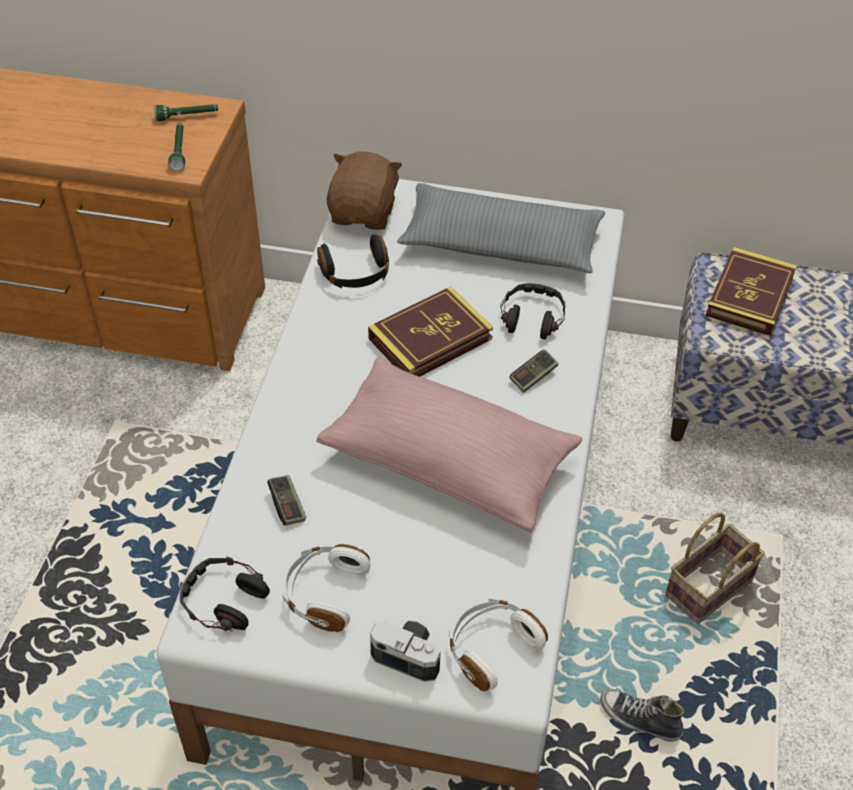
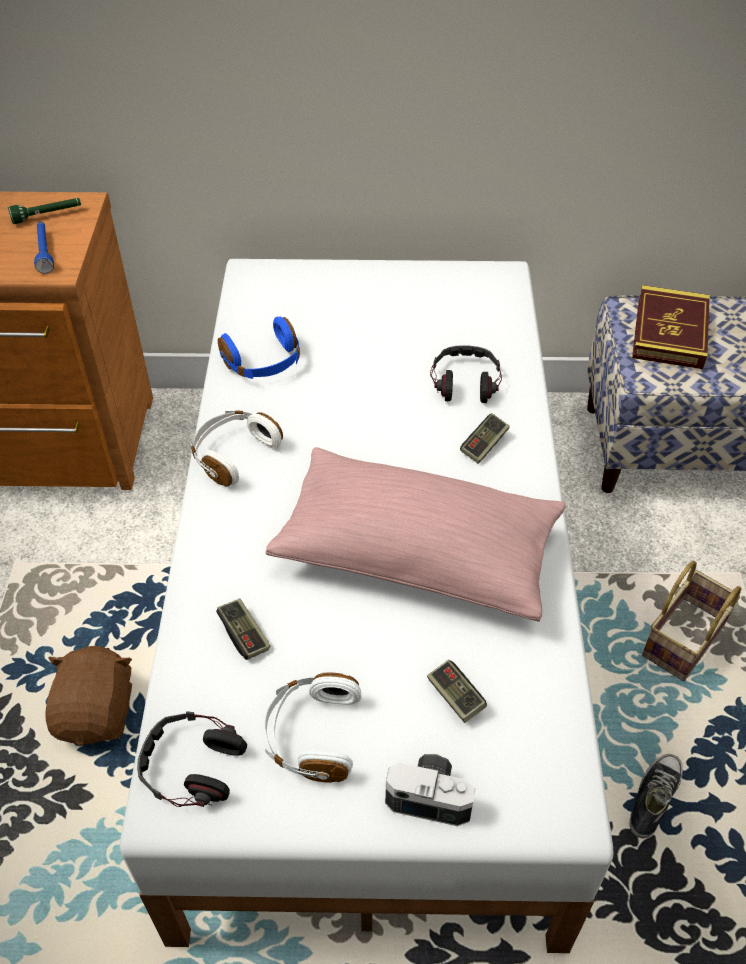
camera: 10 degrees left, 0 degrees up
green flashlight [168,123,185,171] -> blue flashlight [34,222,54,273]
black headphones [317,234,389,288] -> blue headphones [218,316,300,379]
brown plush toy [327,152,402,230] -> brown plush toy moved to [46,646,132,746]
book [368,286,493,377] -> none
grey pillow [397,183,605,273] -> none
white headphones [449,598,548,691] -> white headphones moved to [190,410,283,487]
shoe [600,689,685,742] -> shoe turned 105 degrees clockwise [629,754,683,839]
none -> game controller [427,660,487,723]

